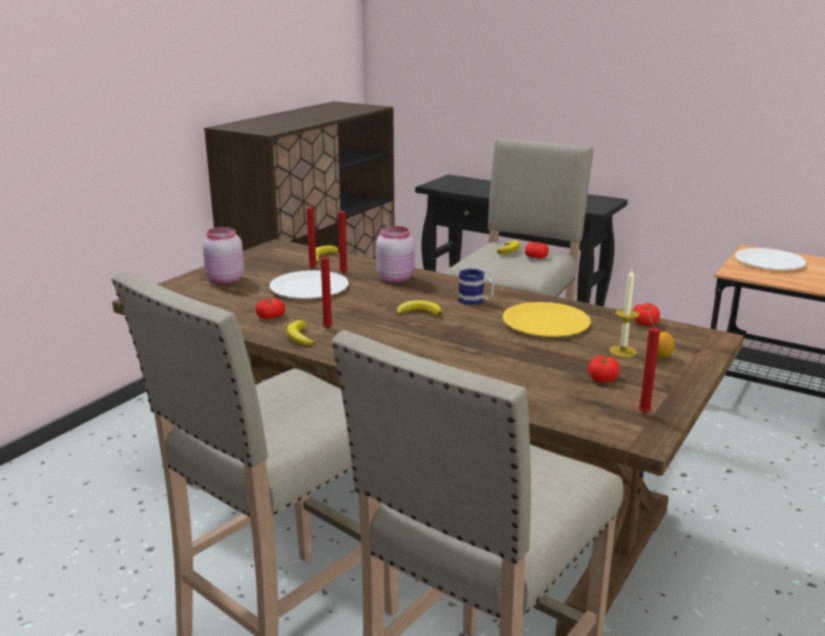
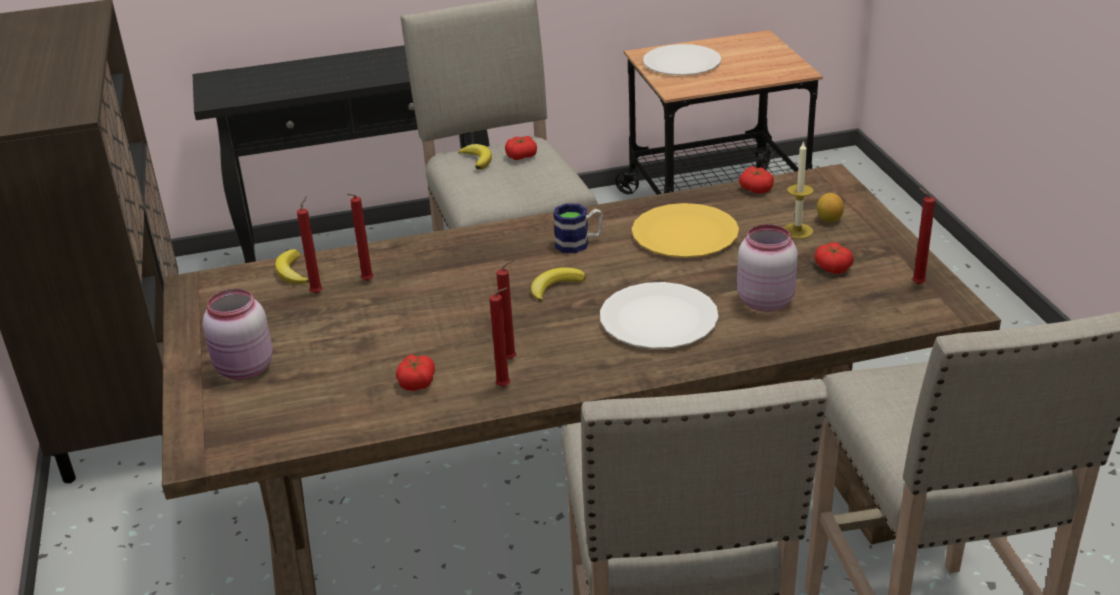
camera: 45 degrees left, 10 degrees up
white plate [270,270,349,299] -> white plate moved to [600,282,719,349]
banana [286,320,316,345] -> red candle [489,288,510,387]
pink jar [376,226,415,283] -> pink jar moved to [737,224,798,312]

